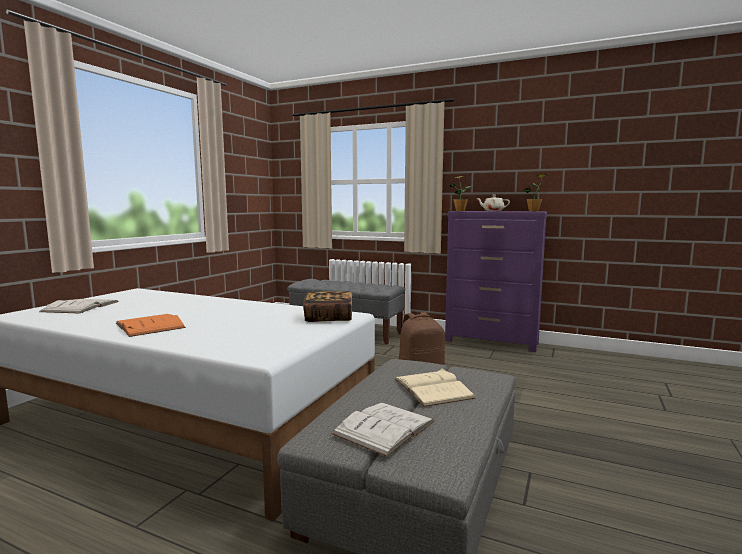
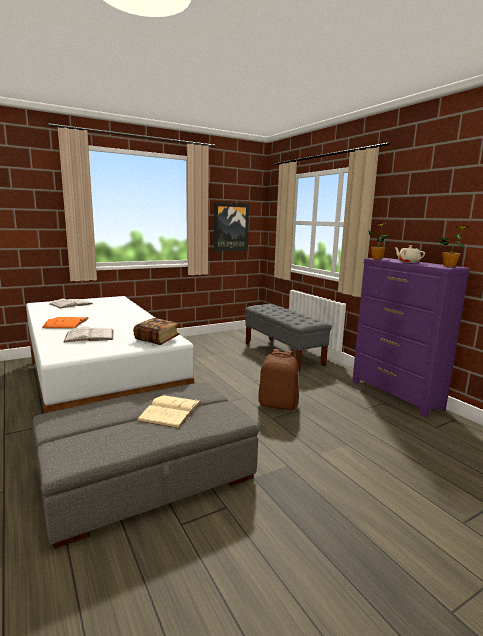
camera: 35 degrees right, 5 degrees up
white book [331,402,435,457] -> white book moved to [63,326,113,343]
none -> picture [214,202,249,251]

